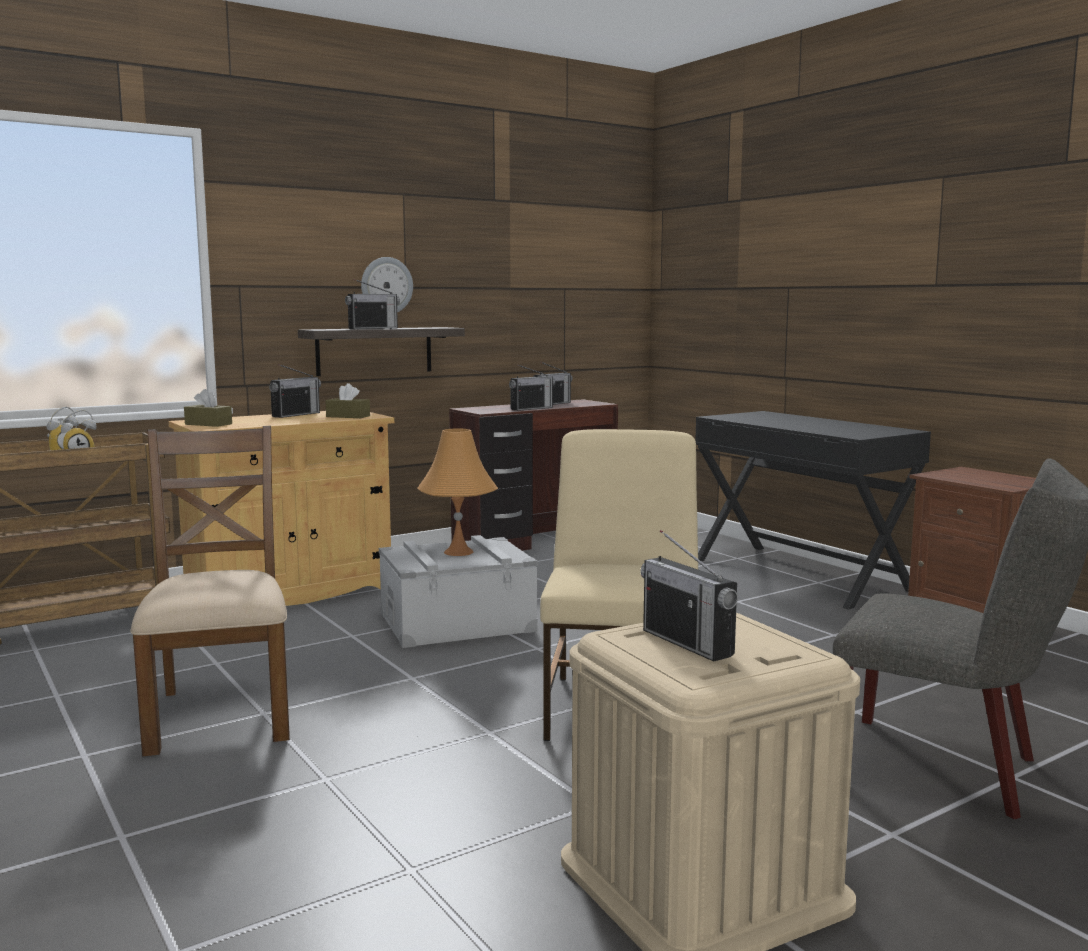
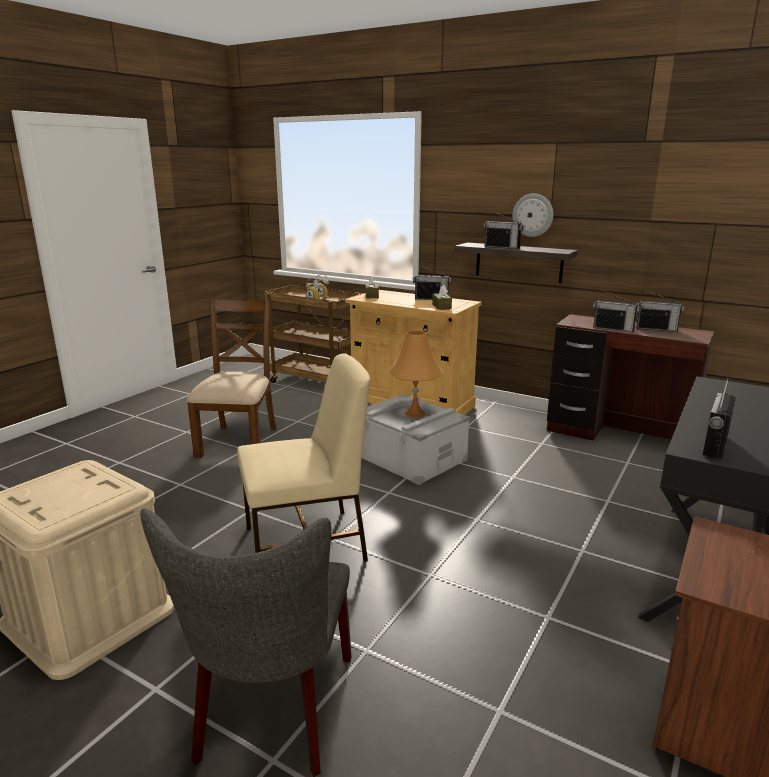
camera: 65 degrees right, 10 degrees up
brown chair [130,426,290,756] -> brown chair turned 45 degrees counterclockwise [187,298,276,458]
radio [641,530,738,662] -> radio moved to [703,378,736,458]

